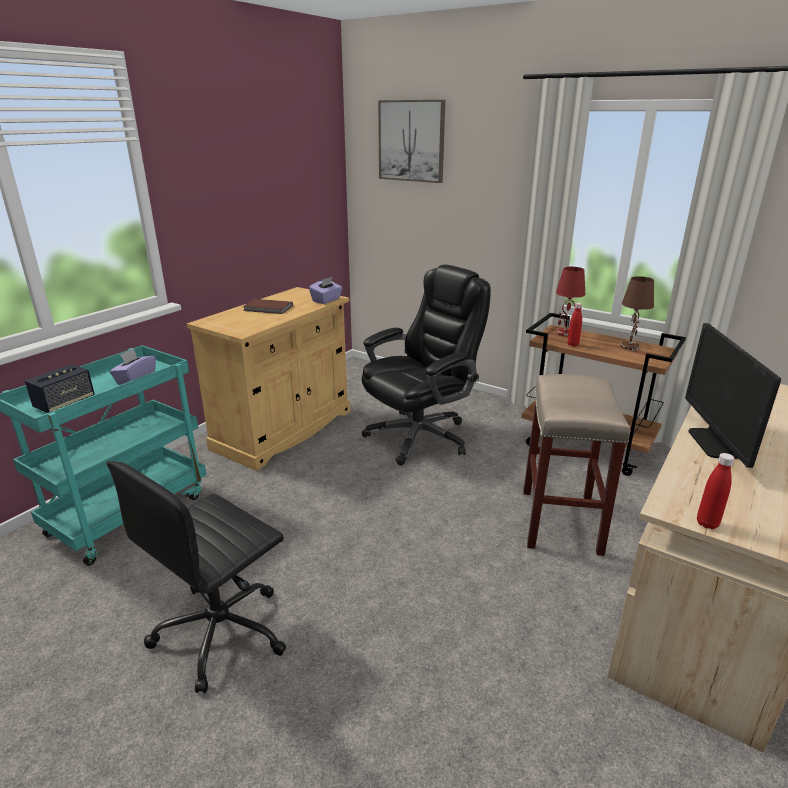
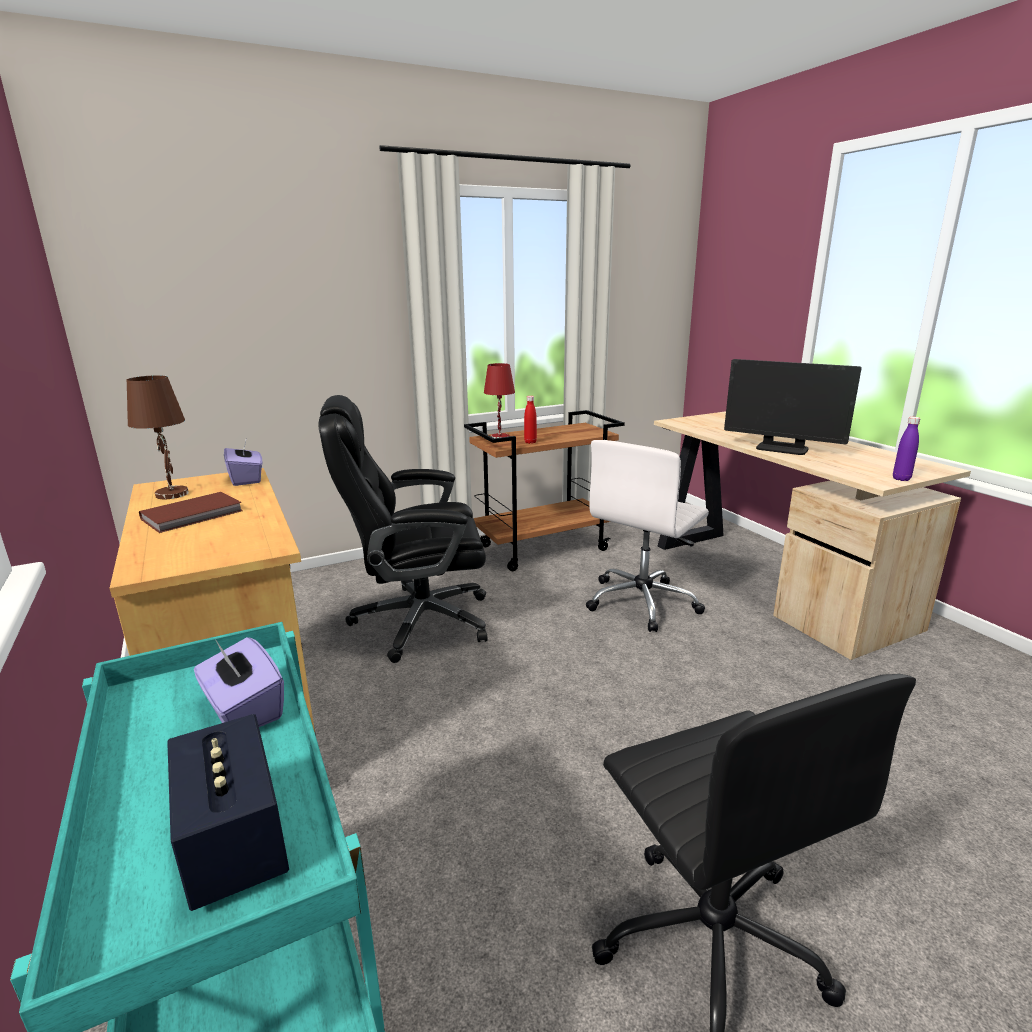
camera: 60 degrees left, 5 degrees down
black office chair [362,265,491,466] -> black office chair turned 90 degrees counterclockwise [318,395,487,663]
picture [378,100,445,183] -> none
beige stool [523,374,630,556] -> white office chair [586,440,709,632]
brown table lamp [620,276,654,350] -> brown table lamp moved to [127,375,189,499]
red bottle [697,453,735,529] -> purple bottle [893,417,921,481]

